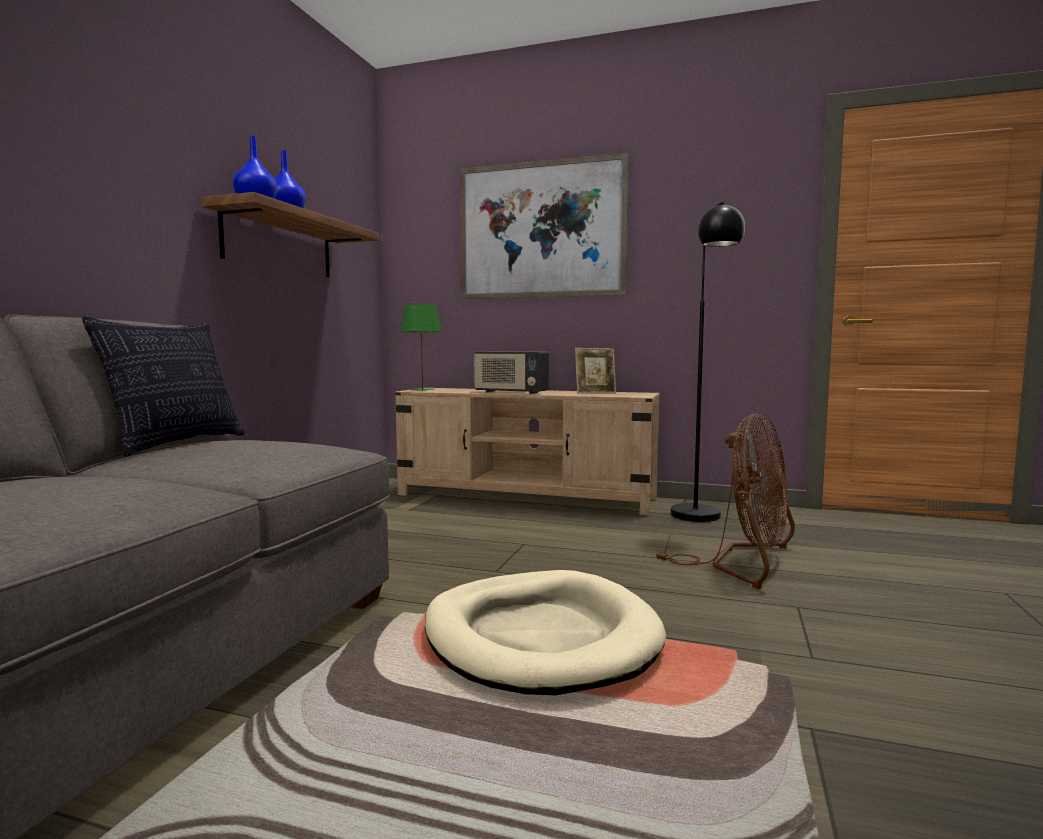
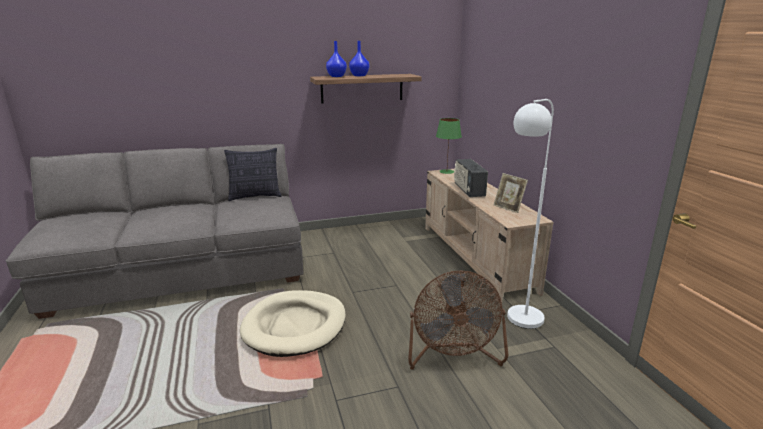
camera: 55 degrees right, 15 degrees up
picture [460,152,629,299] -> none
black floor lamp [671,202,745,522] -> white floor lamp [507,99,554,329]

